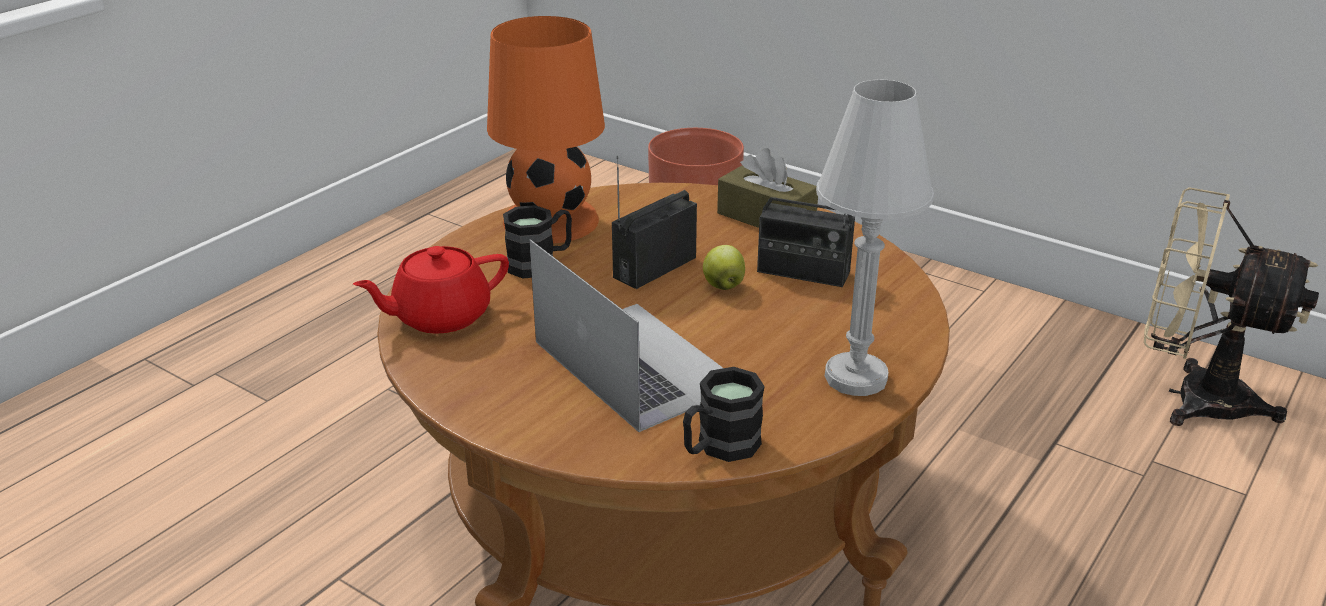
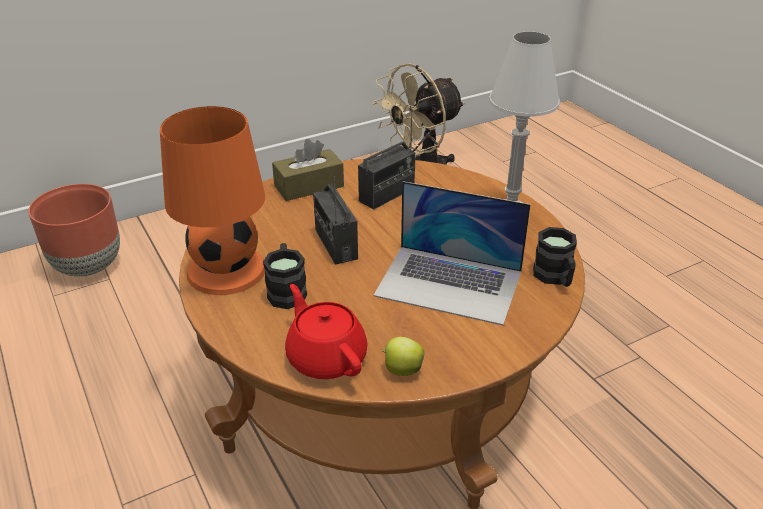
camera: 65 degrees left, 5 degrees up
red teapot [353,246,509,334] -> red teapot turned 150 degrees clockwise [285,284,368,379]
laptop [529,239,723,432] -> laptop turned 150 degrees counterclockwise [373,181,531,325]
apple [703,245,745,290] -> apple moved to [382,337,425,376]

